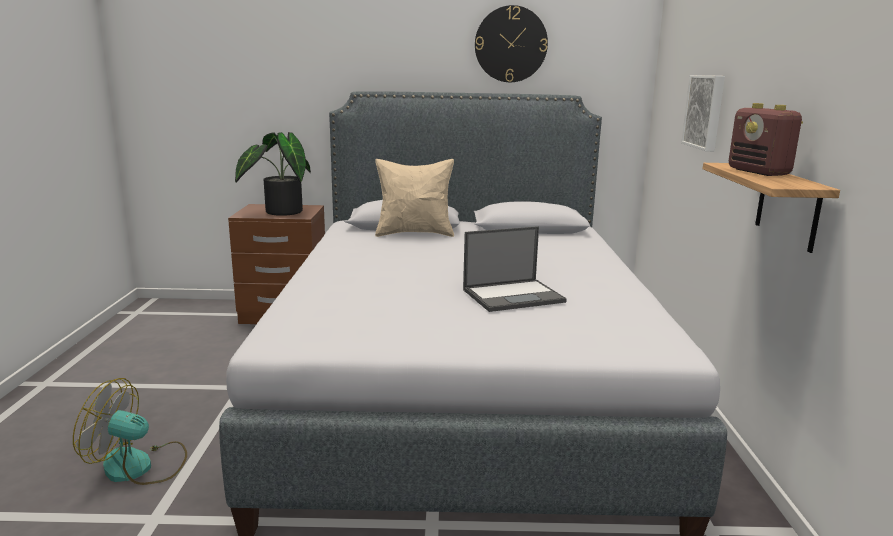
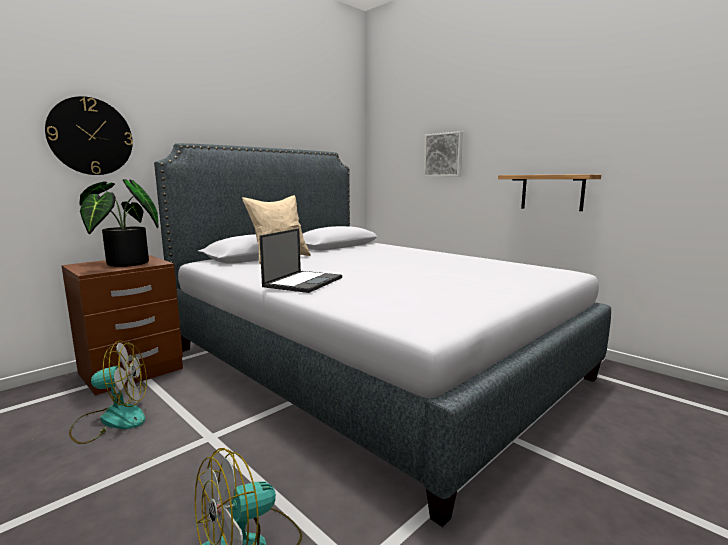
camera: 45 degrees left, 5 degrees down
laptop [463,226,567,312] -> laptop moved to [259,228,342,293]
wall clock [475,5,548,82] -> wall clock moved to [45,96,133,175]
radio [729,103,803,176] -> none
none -> fan [69,341,147,444]

